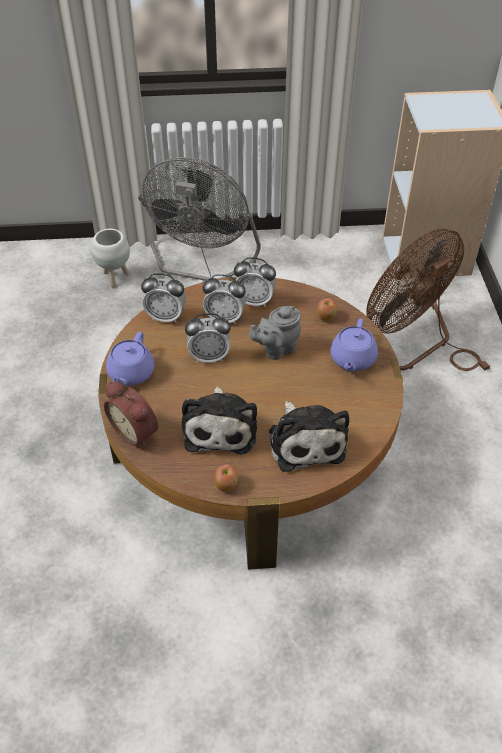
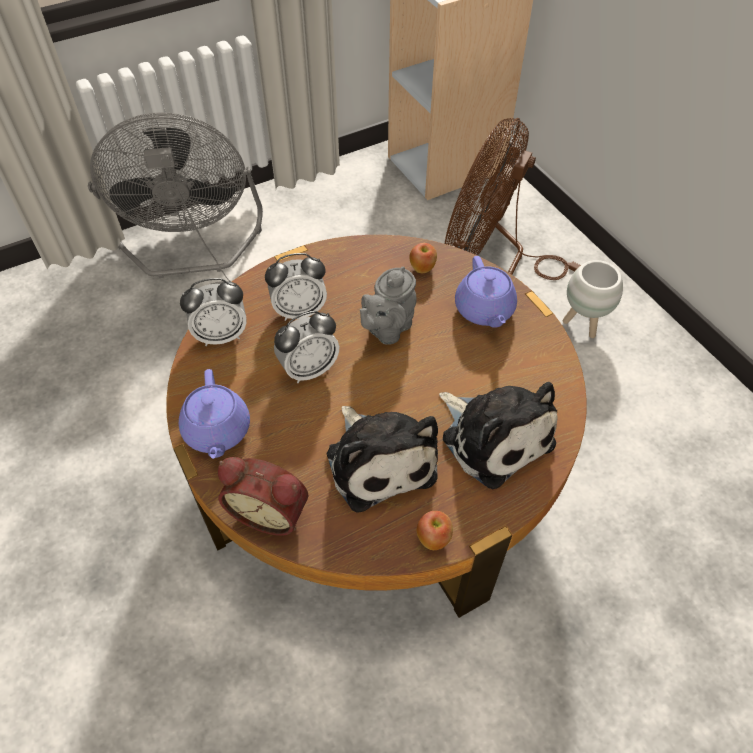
camera: 25 degrees left, 5 degrees up
white planter [91,229,130,287] -> white planter moved to [563,260,623,338]
alarm clock [234,257,276,307] -> none

